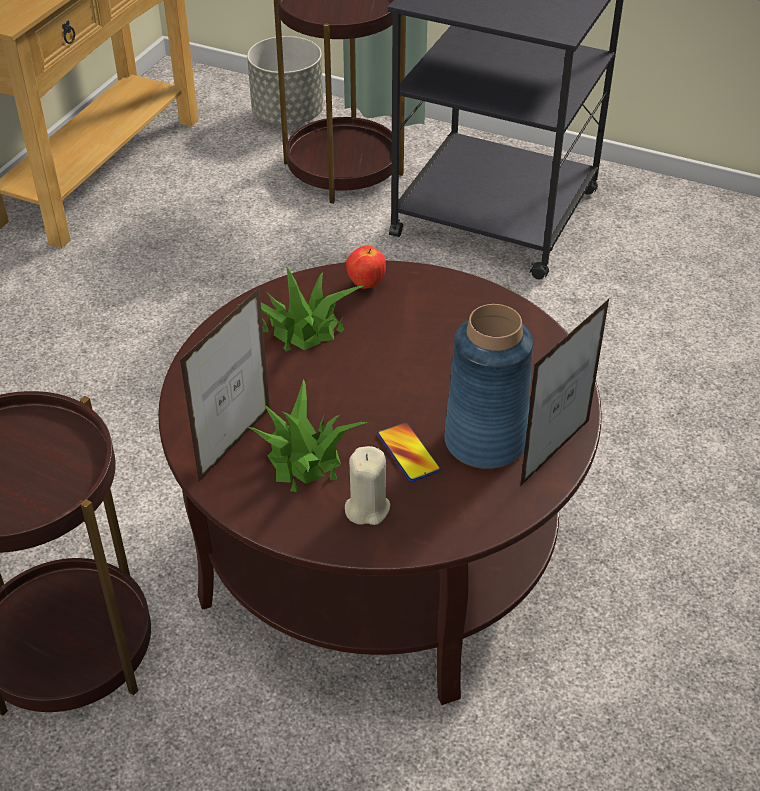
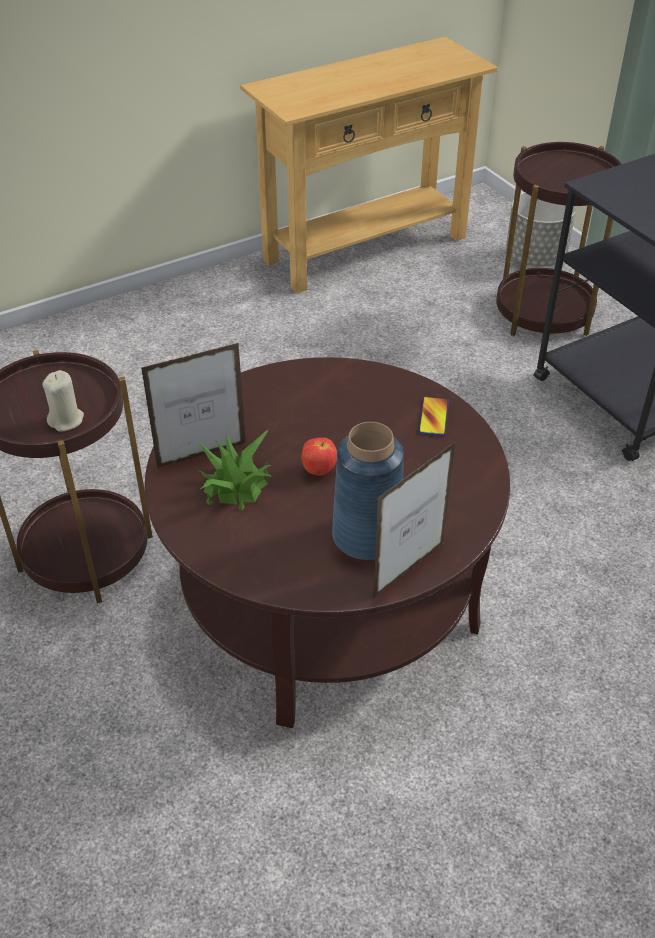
camera: 35 degrees right, 0 degrees up
potted plant [238,266,365,351] -> none
beige candle [345,446,390,525] -> beige candle moved to [42,370,84,432]
apple [346,246,386,289] -> apple moved to [301,437,337,476]
phone [377,421,441,482] -> phone moved to [419,396,449,436]
picture frame [520,299,609,487] -> picture frame turned 150 degrees clockwise [373,442,455,598]

